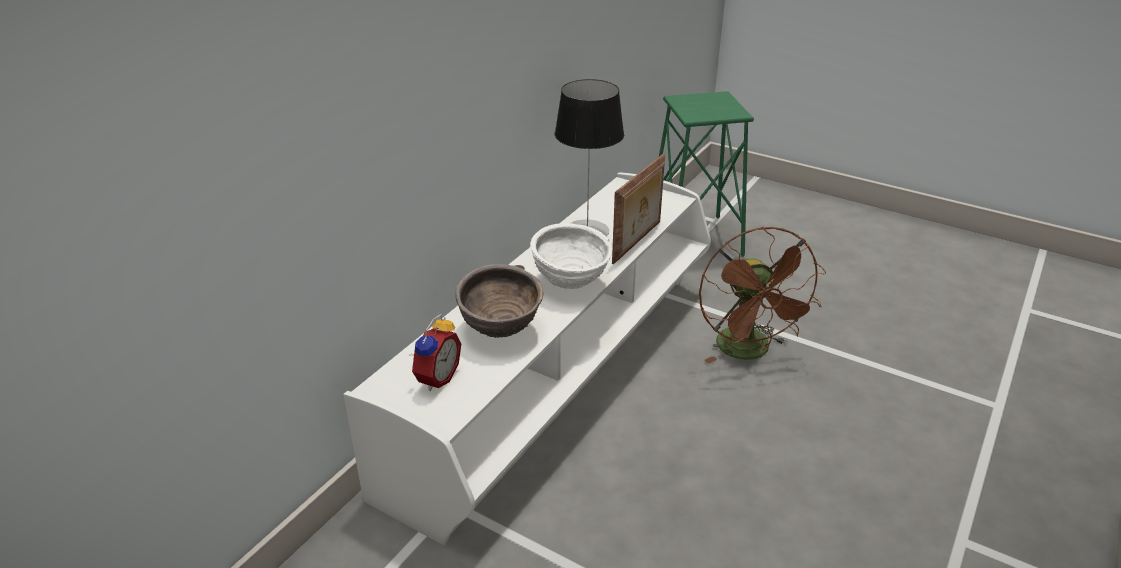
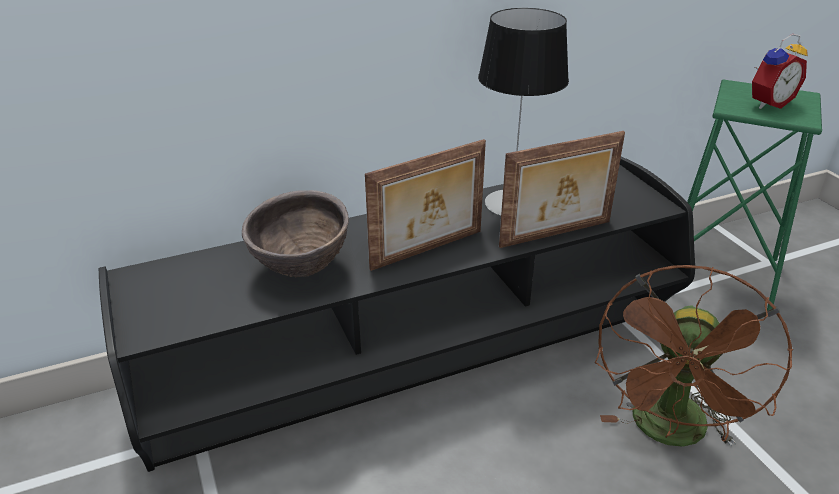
camera: 35 degrees right, 0 degrees up
white tv stand [343,172,711,545] -> black tv stand [99,157,695,472]
alarm clock [409,314,461,391] -> alarm clock moved to [752,34,808,109]
white bowl [530,223,612,289] -> picture frame [365,139,486,271]

